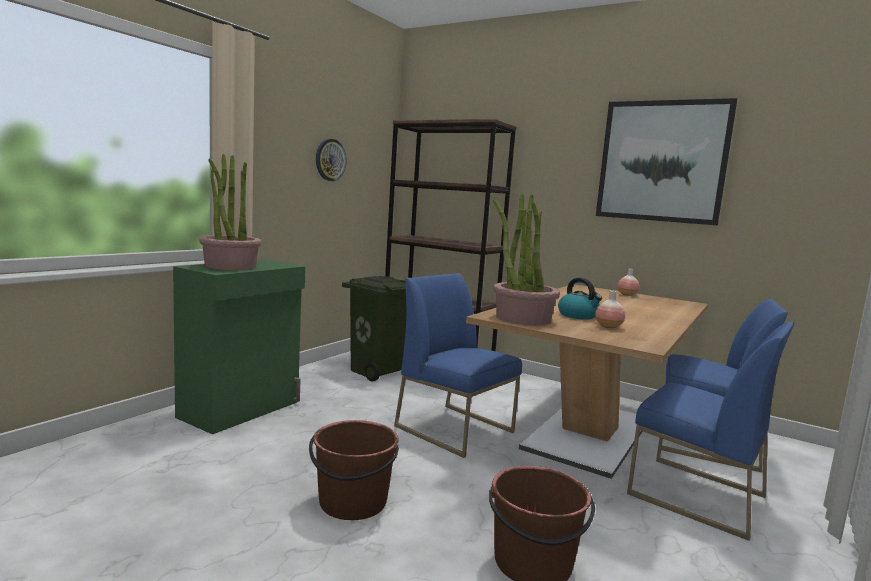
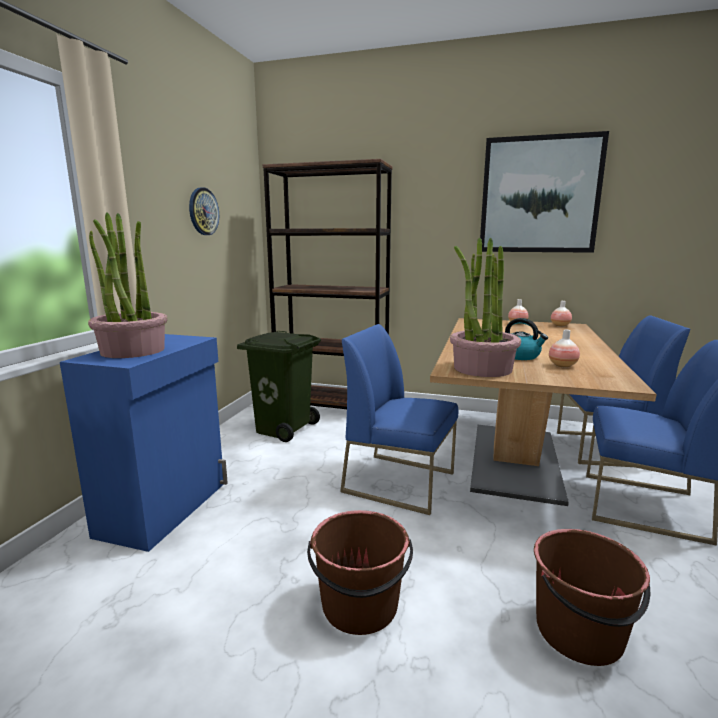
camera: 15 degrees left, 5 degrees up
green cabinet [173,259,305,435] -> blue cabinet [60,334,228,552]
none -> vase [551,301,572,327]

